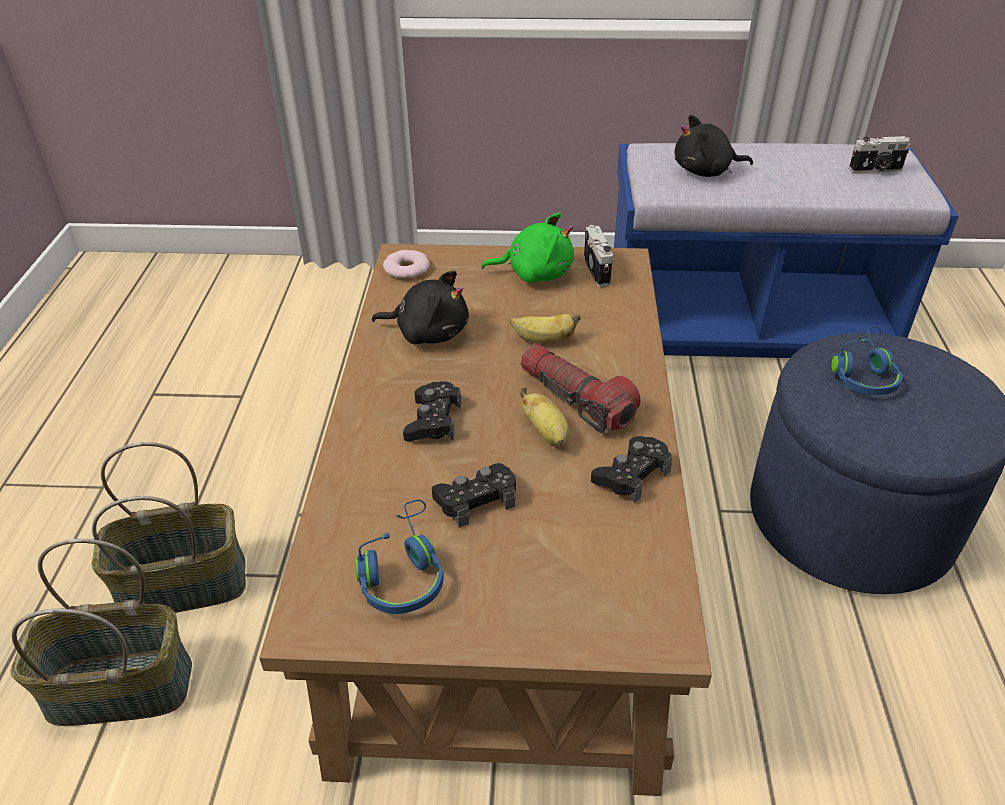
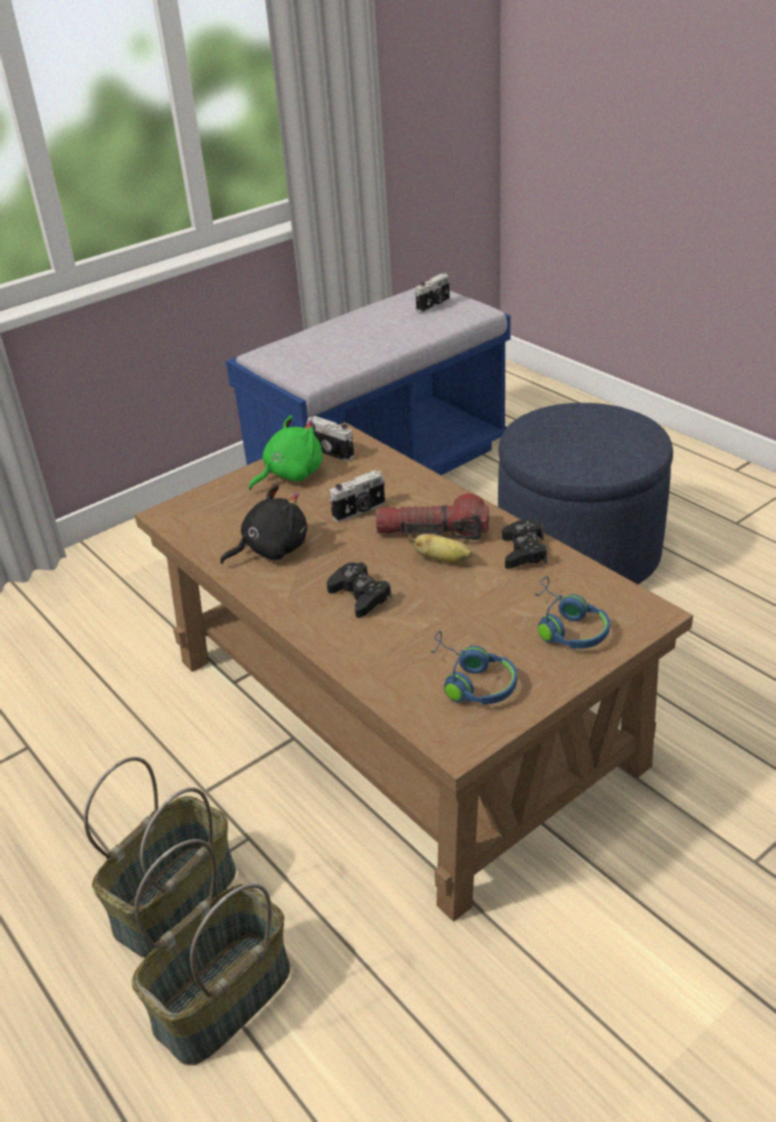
camera: 40 degrees left, 5 degrees down
donut [383,250,430,279] -> none
black game controller [432,463,516,528] -> none
banana [510,314,580,343] -> camera [329,470,385,522]
black plush toy [675,115,753,177] -> none
blue headphones [831,327,903,395] -> blue headphones moved to [534,576,610,649]

